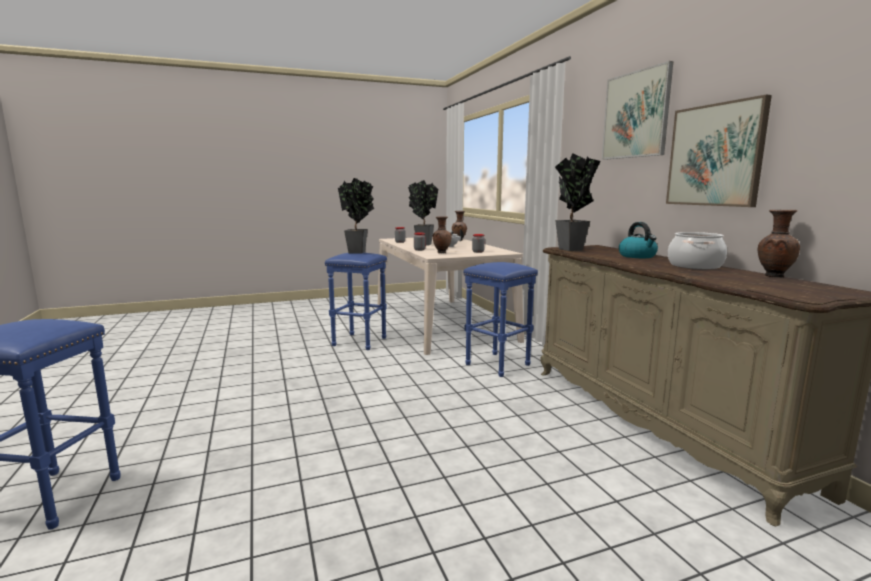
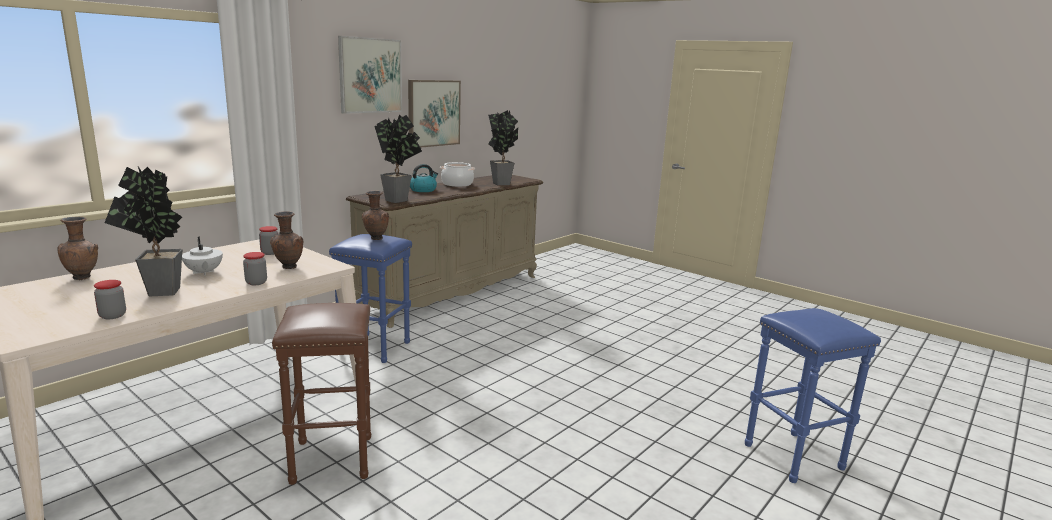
camera: 120 degrees left, 5 degrees up
blue stool [325,253,387,350] -> brown stool [272,303,371,485]
potted plant [338,178,374,254] -> potted plant moved to [488,110,518,185]
brown vase [758,210,800,278] -> brown vase moved to [362,191,389,240]

